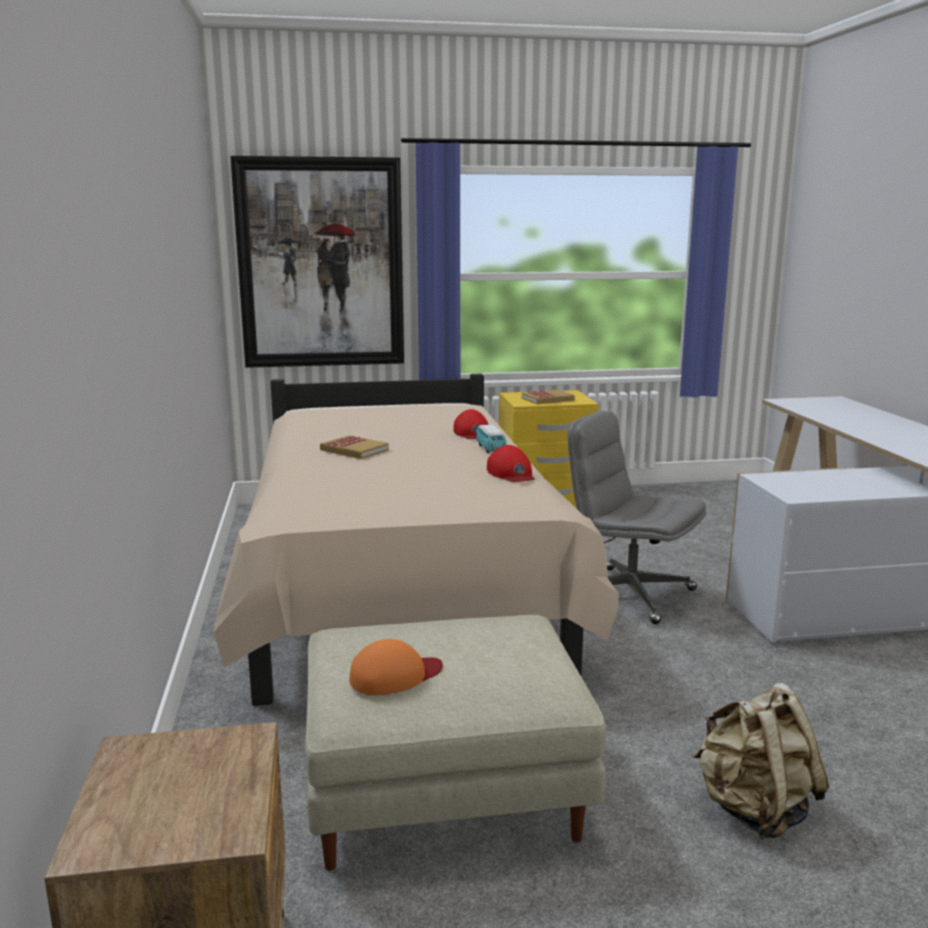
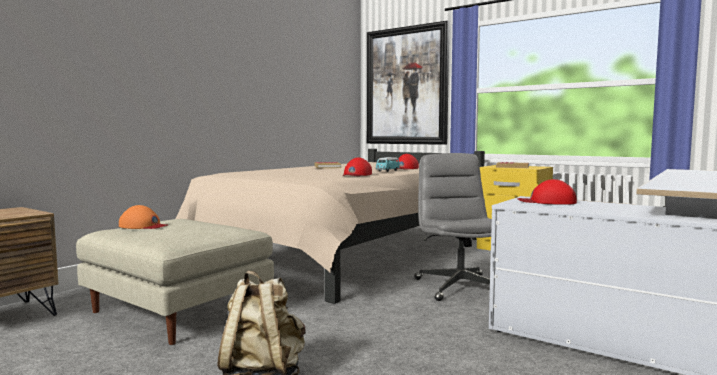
camera: 45 degrees right, 10 degrees down
none -> red cap [517,179,577,205]

